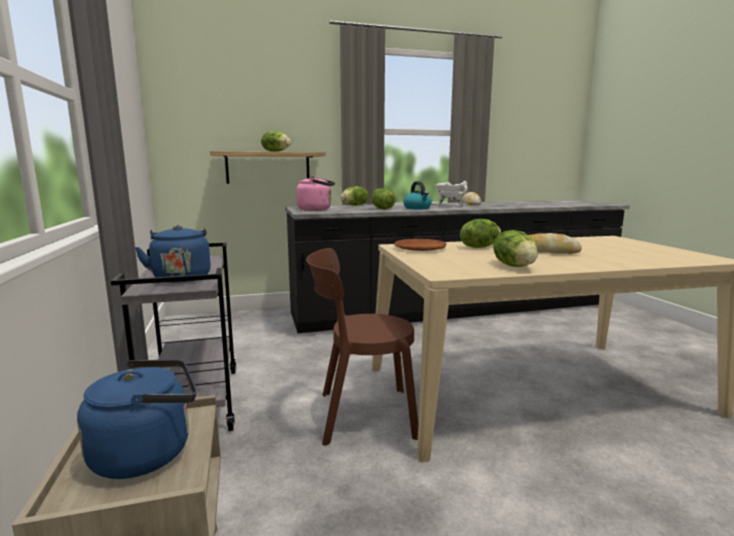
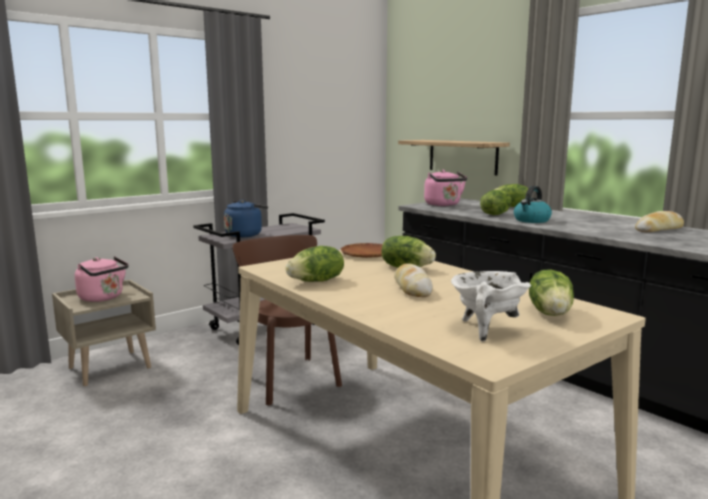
camera: 65 degrees right, 0 degrees up
blue kettle [77,360,196,479] -> pink kettle [75,256,129,302]
lettuce [261,131,291,152] -> lettuce moved to [529,269,574,316]
white cooking pot [435,181,467,207] -> white cooking pot moved to [451,271,531,342]

